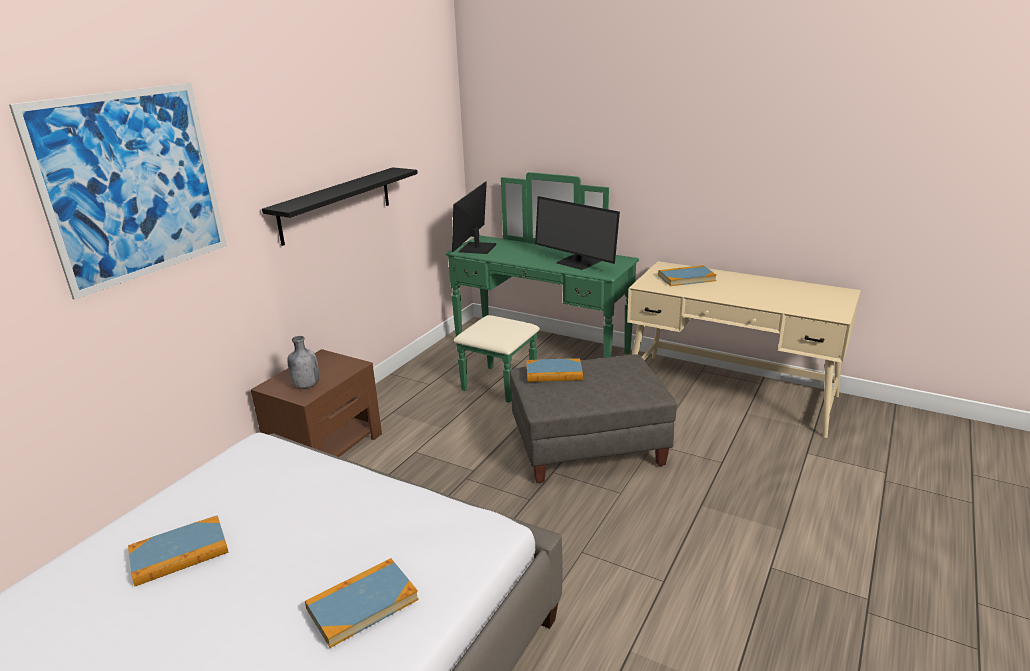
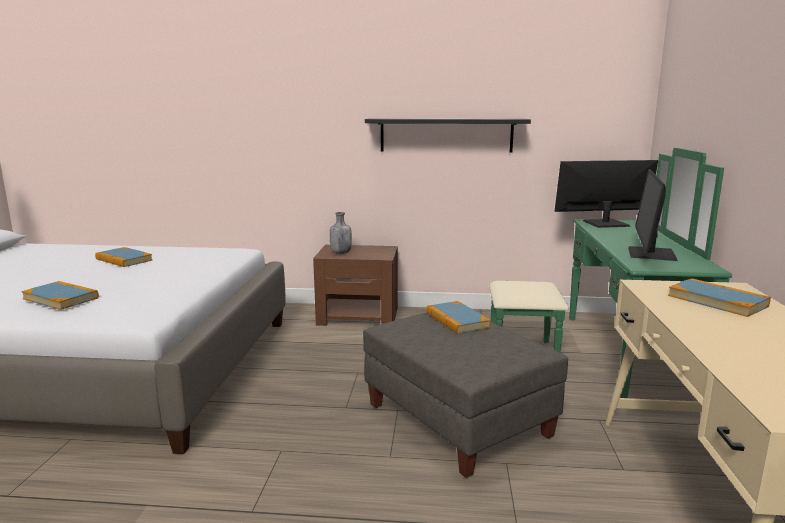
camera: 65 degrees right, 10 degrees down
picture [9,83,227,300] -> none

